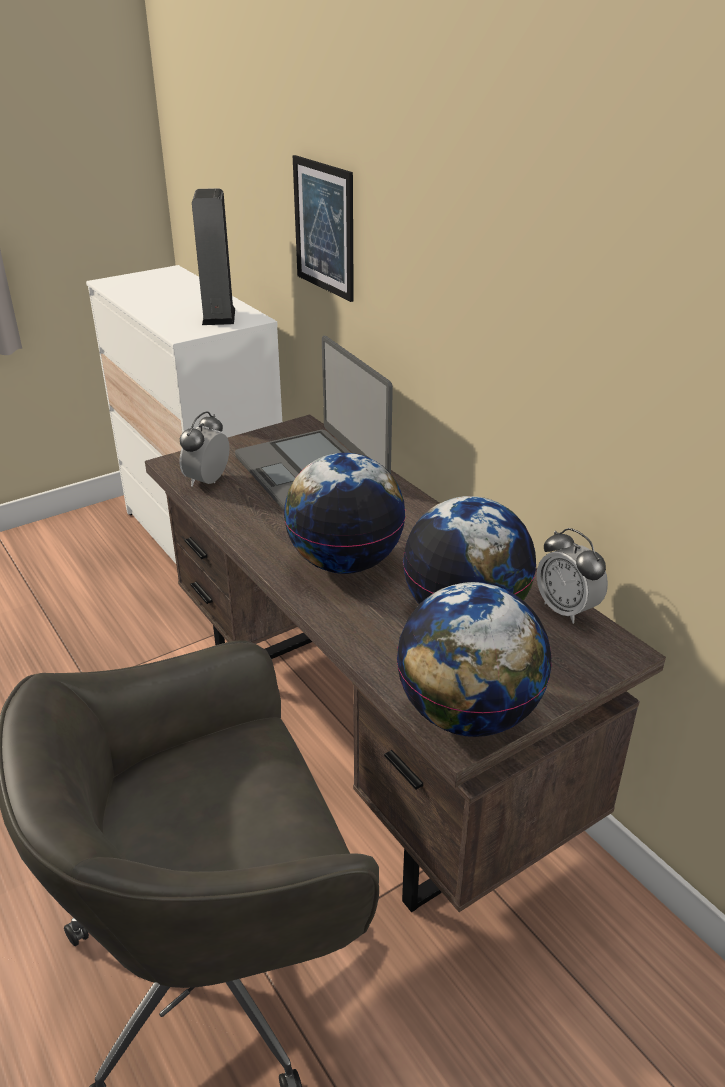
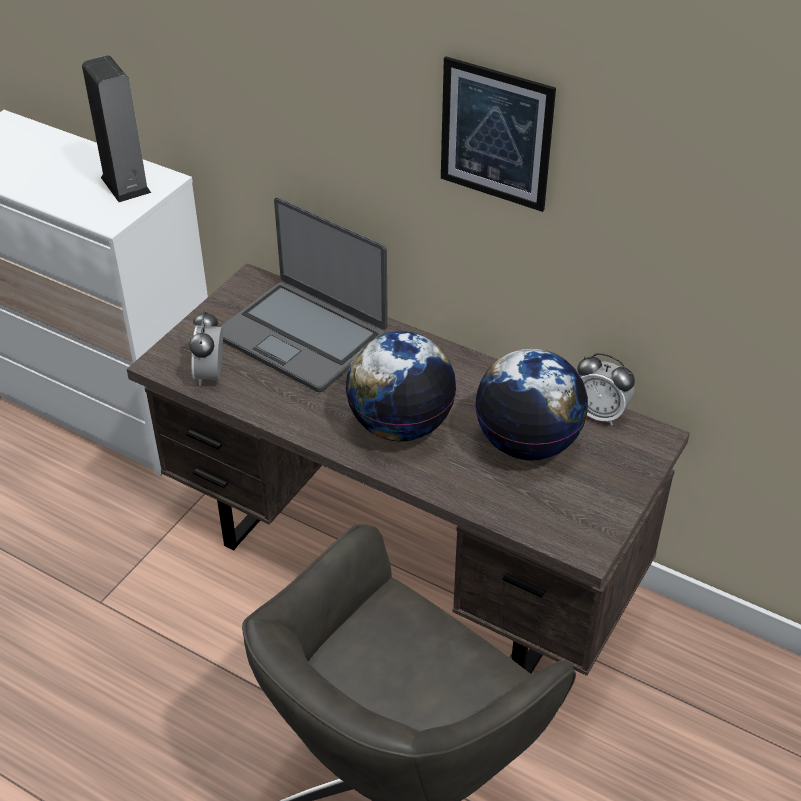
camera: 25 degrees left, 10 degrees up
picture [293,155,354,302] -> picture moved to [441,56,556,212]
globe [396,582,552,737] -> none

